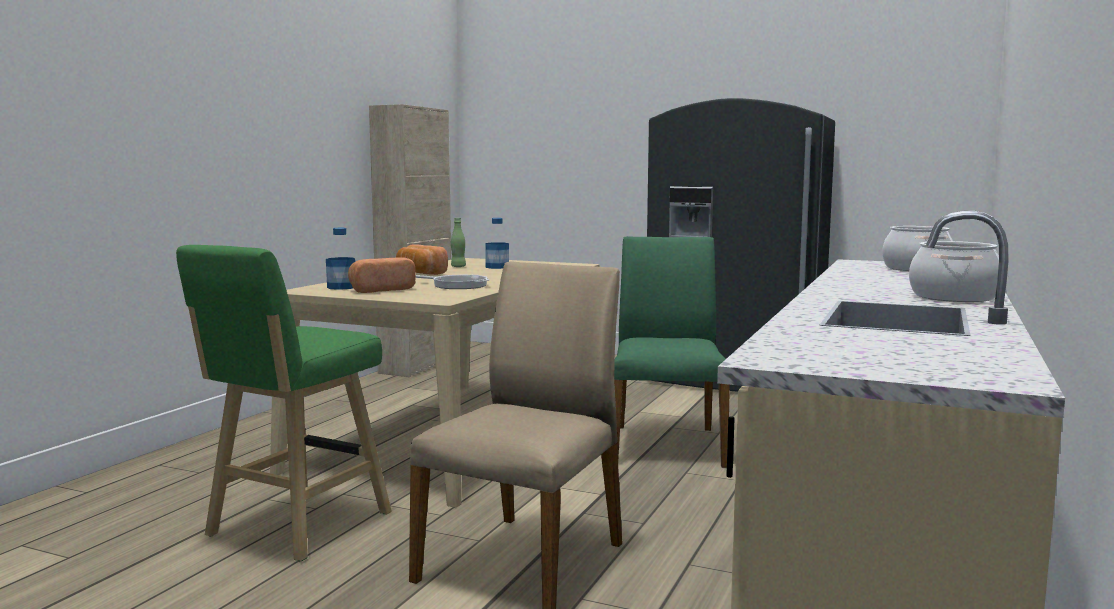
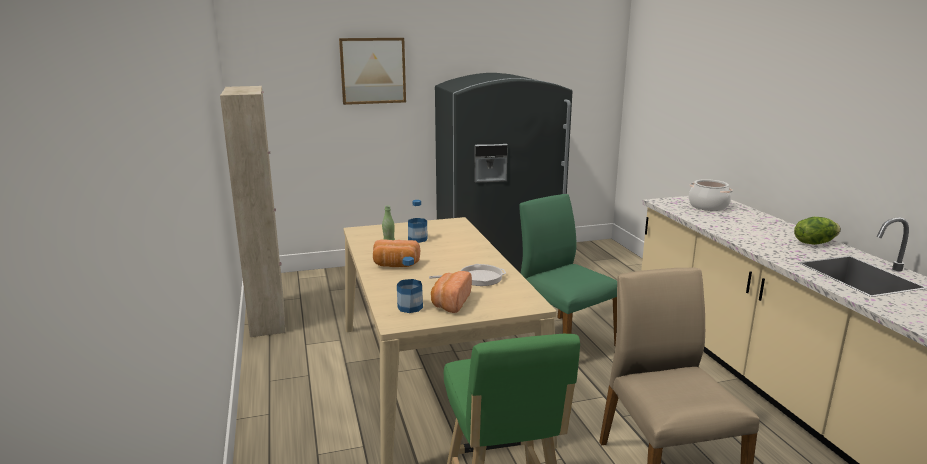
camera: 40 degrees left, 10 degrees up
cooking pot [909,241,999,302] -> lettuce [794,217,841,245]
none -> picture [339,38,406,105]

